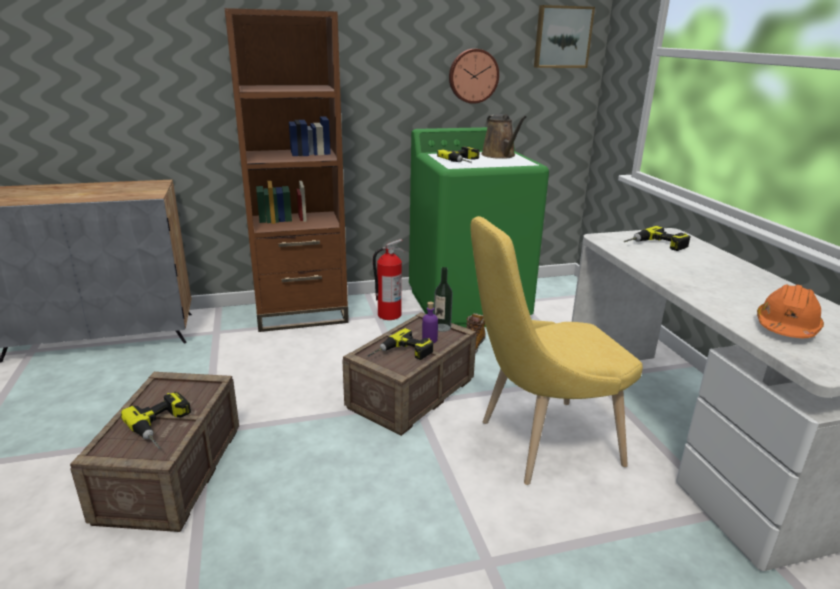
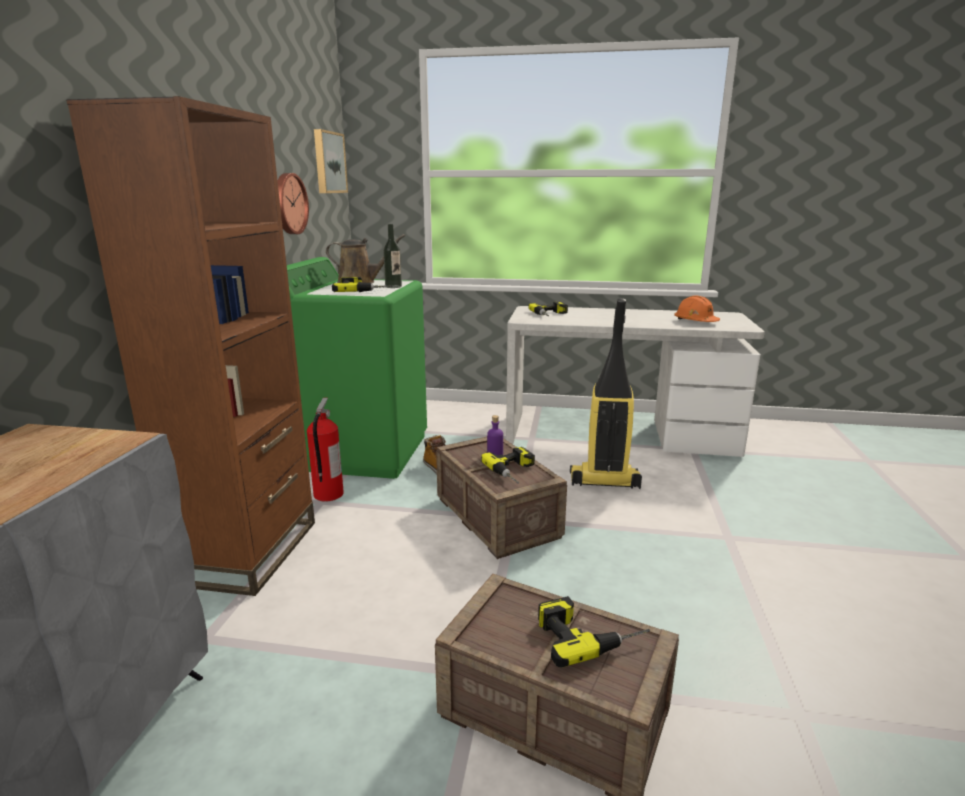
camera: 65 degrees left, 5 degrees down
bottle [434,267,453,332] -> bottle moved to [383,224,402,288]
yellow chair [470,216,643,485] -> vacuum cleaner [570,298,642,489]

